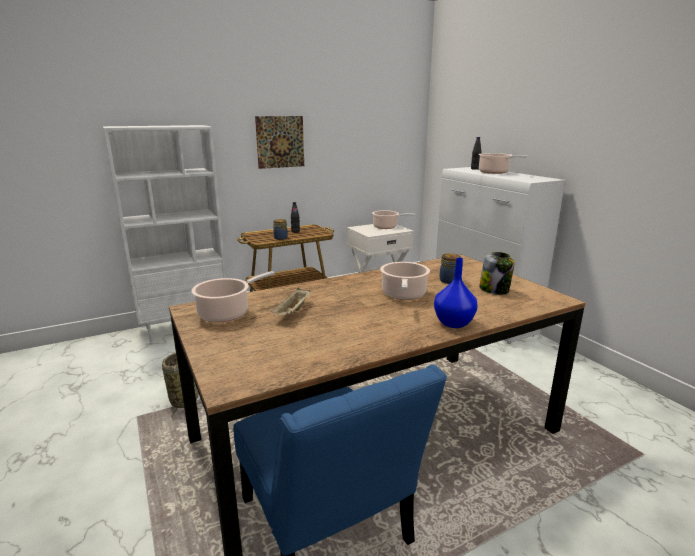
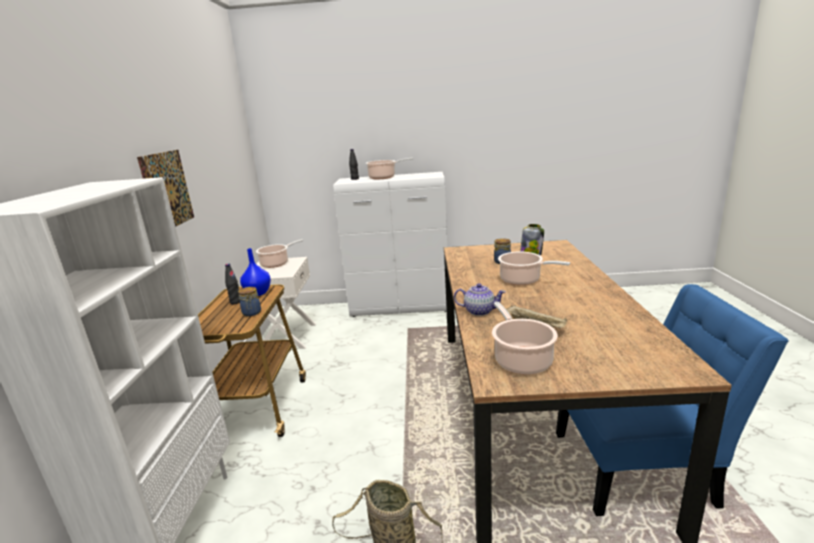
camera: 60 degrees left, 0 degrees up
blue vase [434,257,478,328] -> blue vase moved to [240,248,271,296]
none -> teapot [454,283,506,316]

